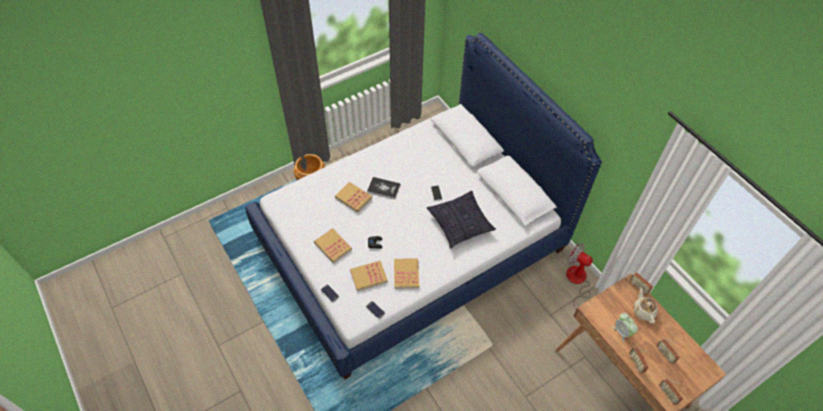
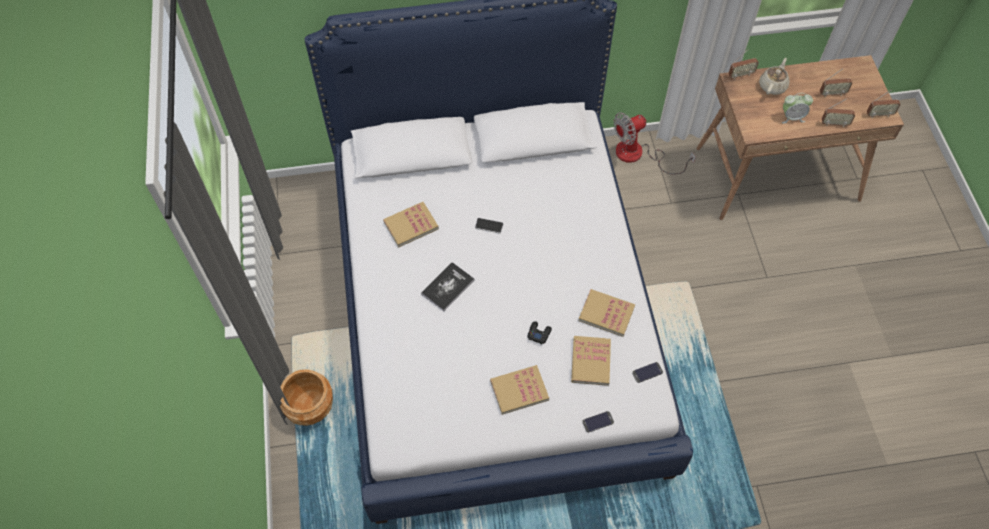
camera: 65 degrees left, 5 degrees up
book [335,182,372,213] -> book moved to [383,202,439,248]
pillow [427,191,496,248] -> none
beige teapot [633,287,658,324] -> beige teapot turned 105 degrees clockwise [759,58,790,95]

